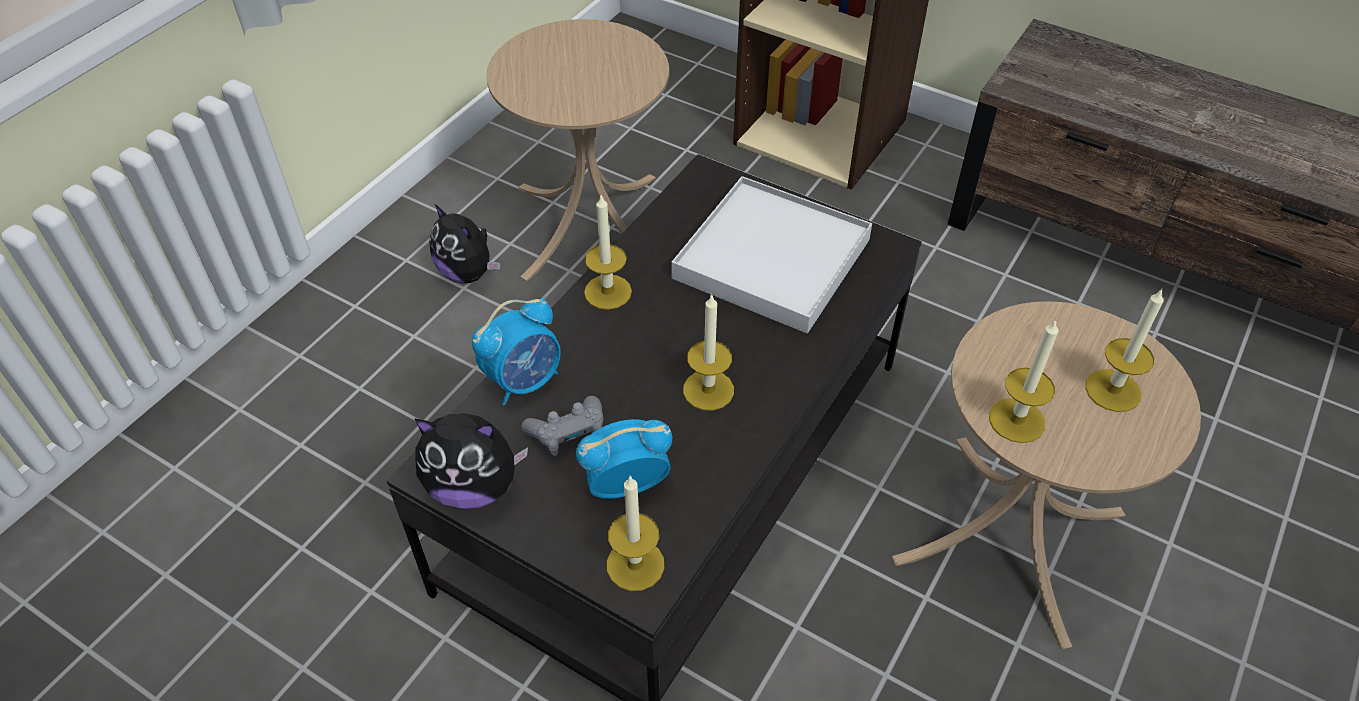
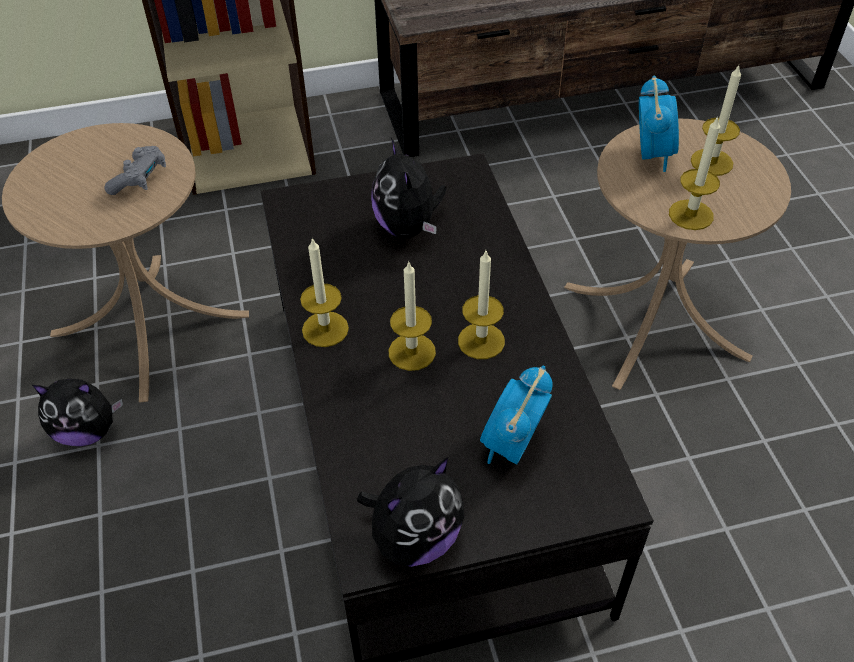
camera: 45 degrees left, 0 degrees up
alarm clock [472,297,561,406] -> alarm clock moved to [639,76,679,172]
grey game controller [521,396,603,456] -> grey game controller moved to [104,146,166,195]
candle [607,476,664,591] -> candle moved to [388,260,436,371]
white tray [671,176,872,334] -> plush toy [371,138,446,238]

